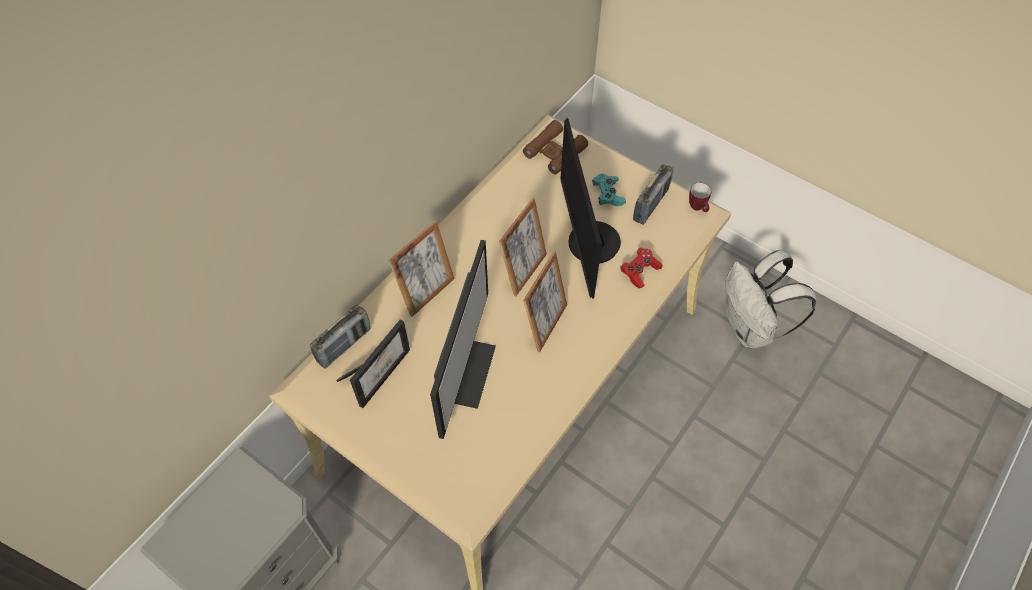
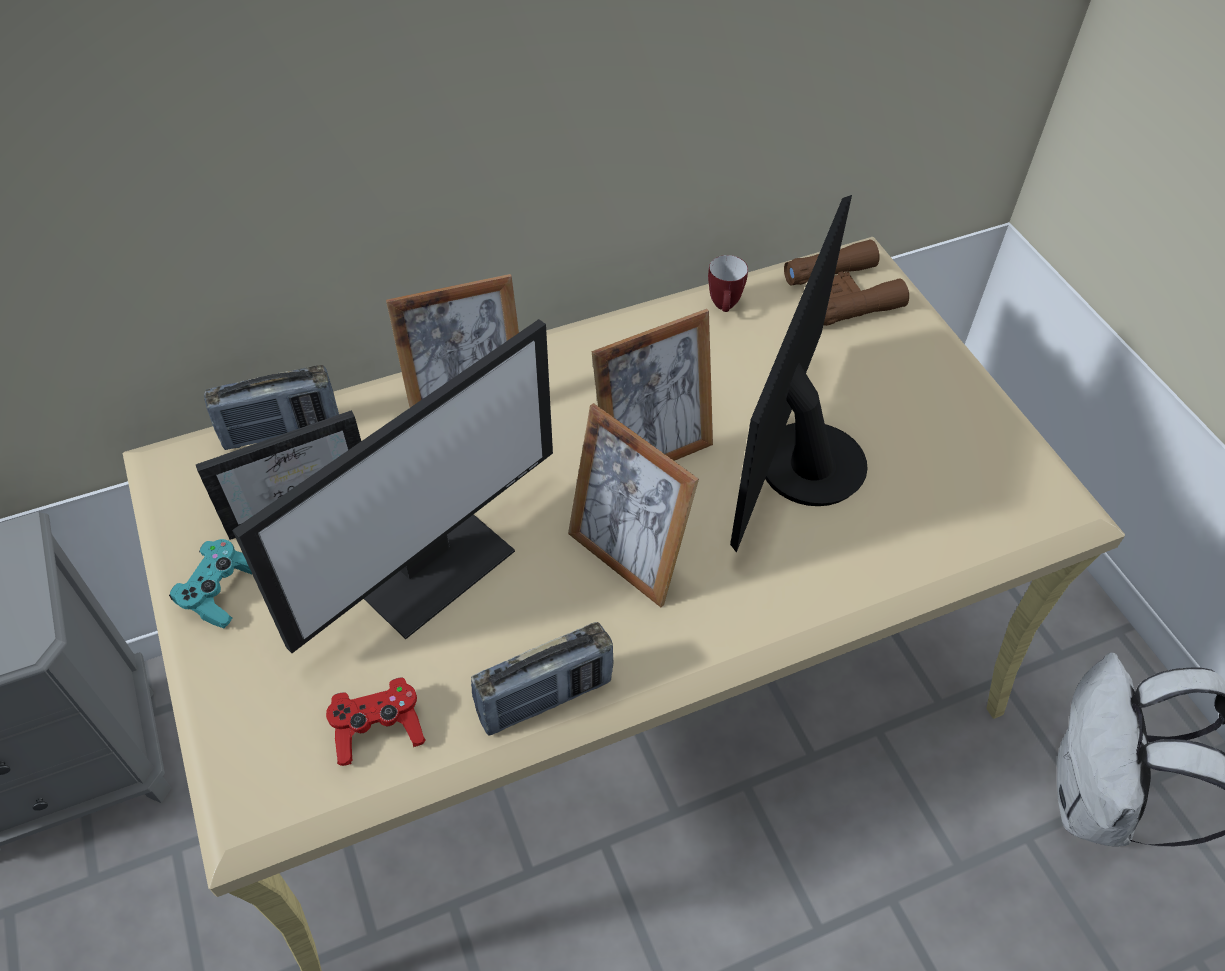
camera: 30 degrees right, 5 degrees down
picture frame [523,251,567,352] -> picture frame turned 75 degrees clockwise [568,403,699,607]
turquoise game controller [592,174,626,206] -> turquoise game controller moved to [168,539,252,628]
red game controller [620,248,663,288] -> red game controller moved to [326,677,426,766]
radio [633,164,674,225] -> radio moved to [471,622,613,736]
mug [689,183,711,212] -> mug moved to [708,255,748,312]

